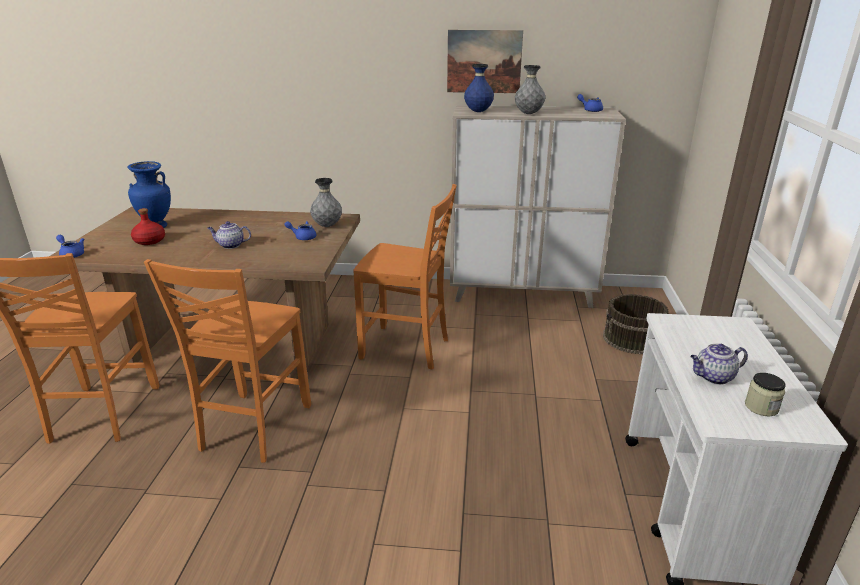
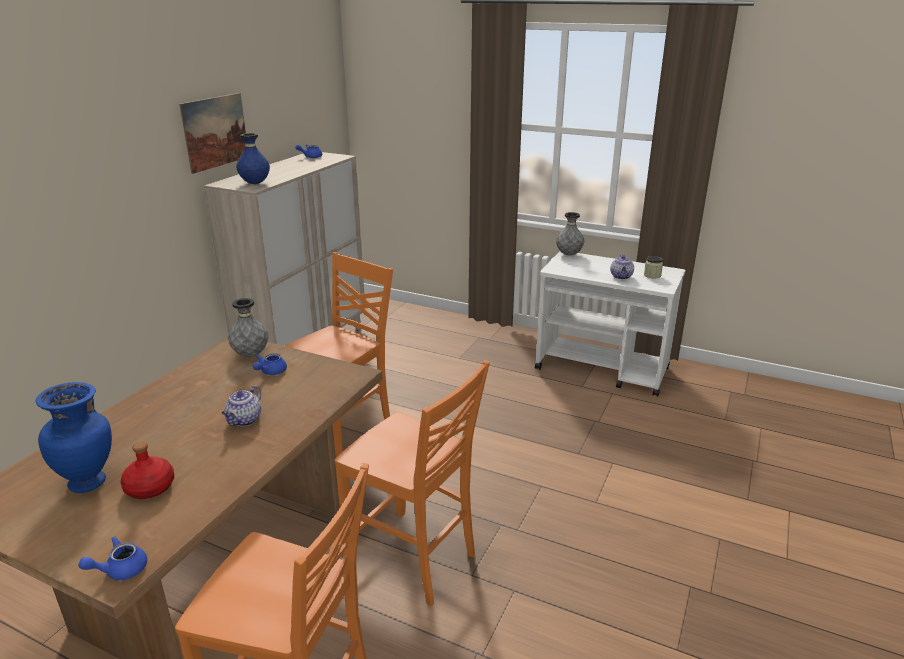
camera: 70 degrees left, 0 degrees up
grey vase [515,65,545,114] -> grey vase moved to [556,212,584,256]
brown bucket [603,294,669,354] -> none

